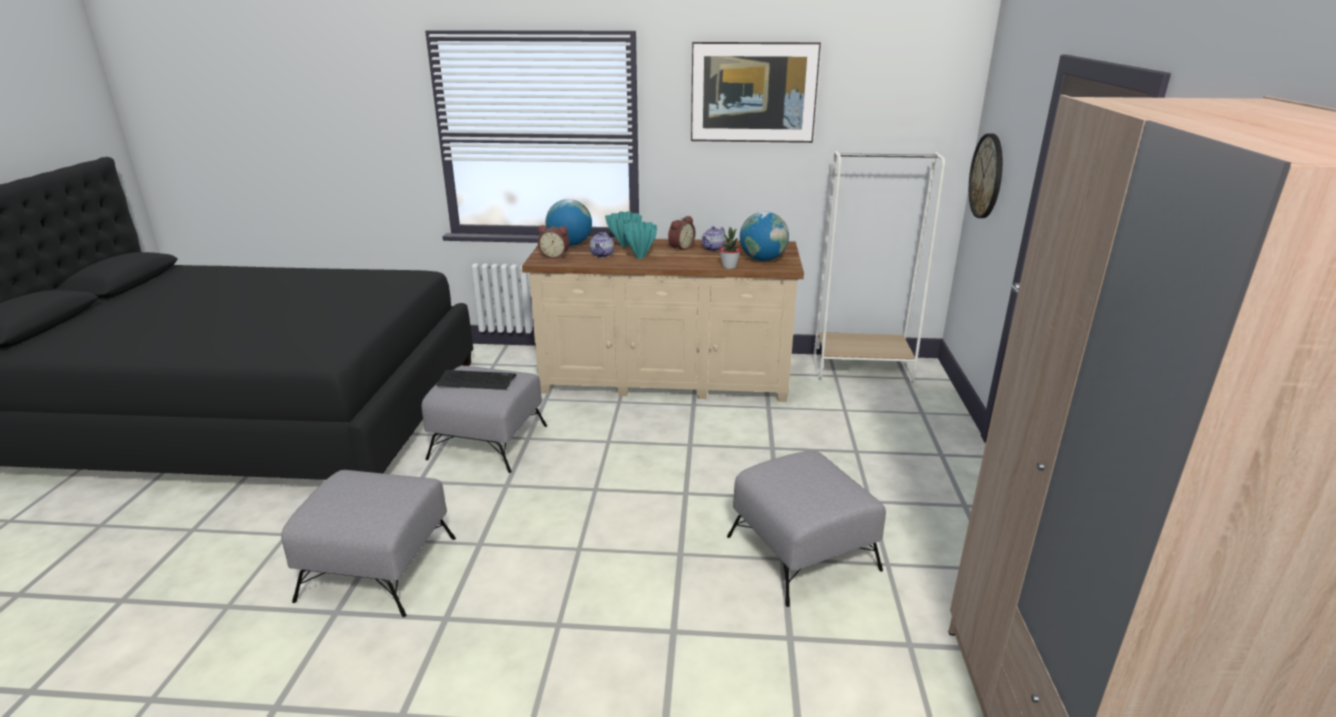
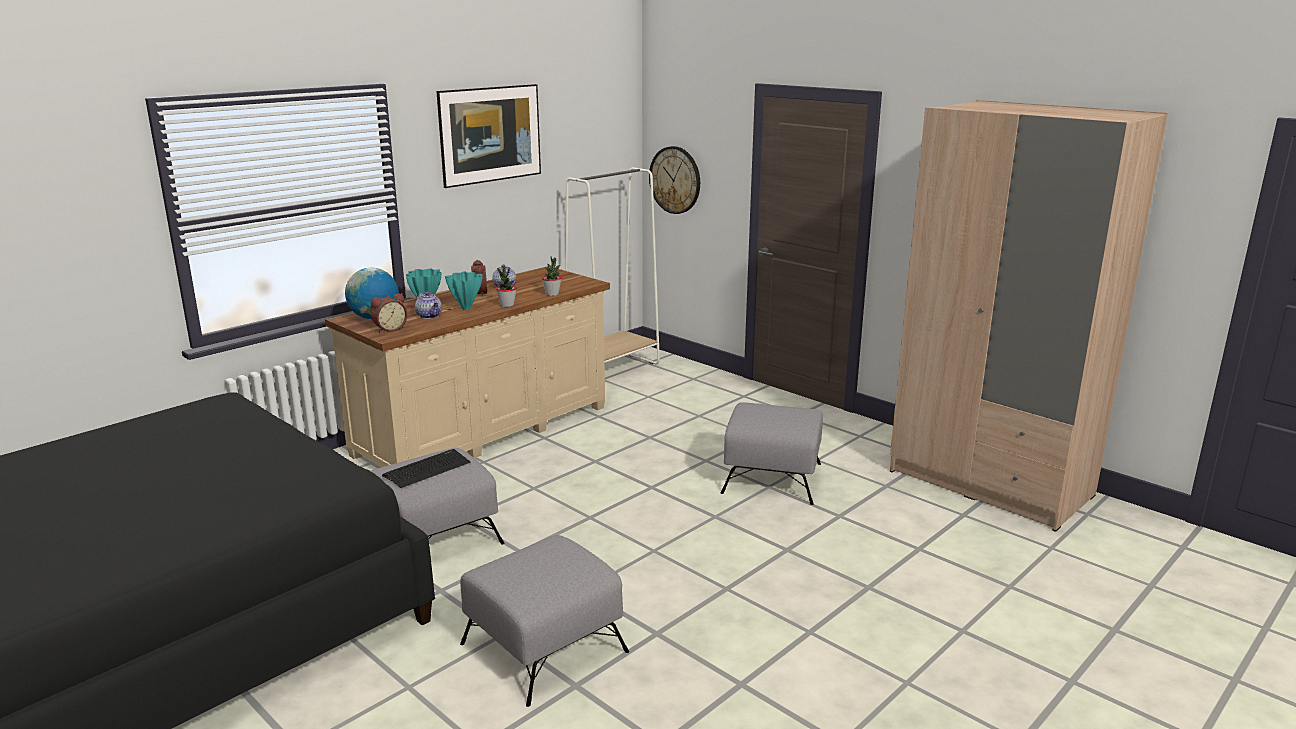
camera: 50 degrees left, 5 degrees down
globe [740,212,789,261] -> none
none -> potted plant [496,266,517,307]

